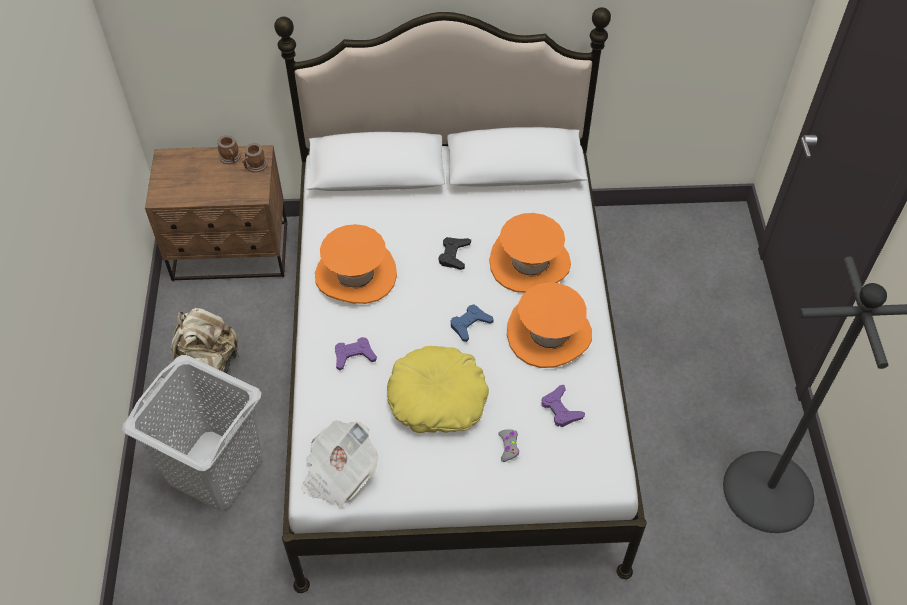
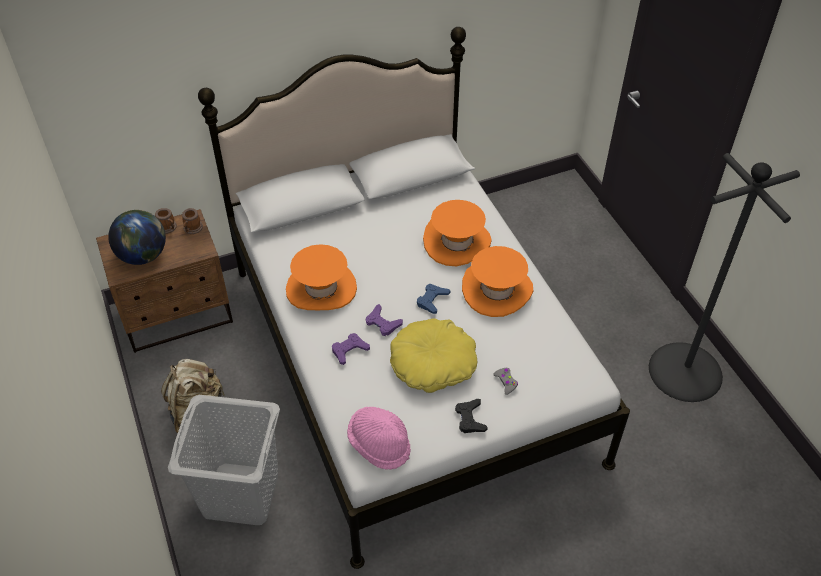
camera: 20 degrees left, 5 degrees down
newspaper [301,420,378,507] -> pink hat [347,407,411,470]
black game controller [438,237,471,270] -> black game controller moved to [455,399,488,433]
purple game controller [541,385,585,427] -> purple game controller moved to [365,304,403,336]
none -> globe [108,210,166,265]

